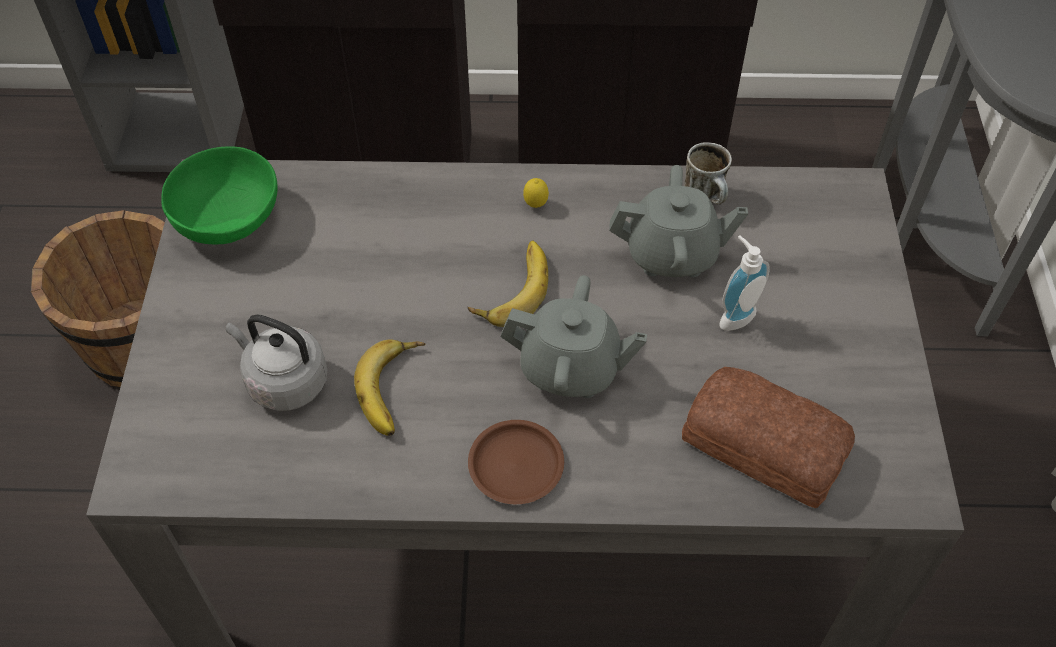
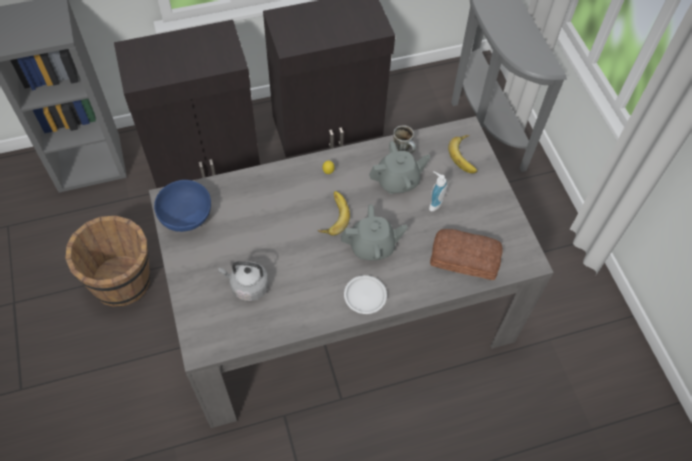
camera: 20 degrees left, 5 degrees up
green bowl [161,146,278,244] -> blue bowl [154,180,211,232]
banana [354,339,425,436] -> banana moved to [448,135,477,173]
brown plate [468,420,564,504] -> white plate [344,275,387,314]

